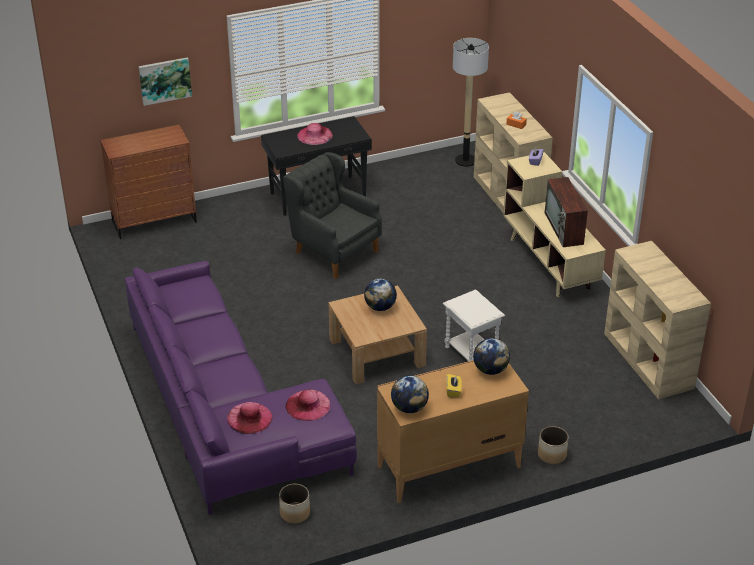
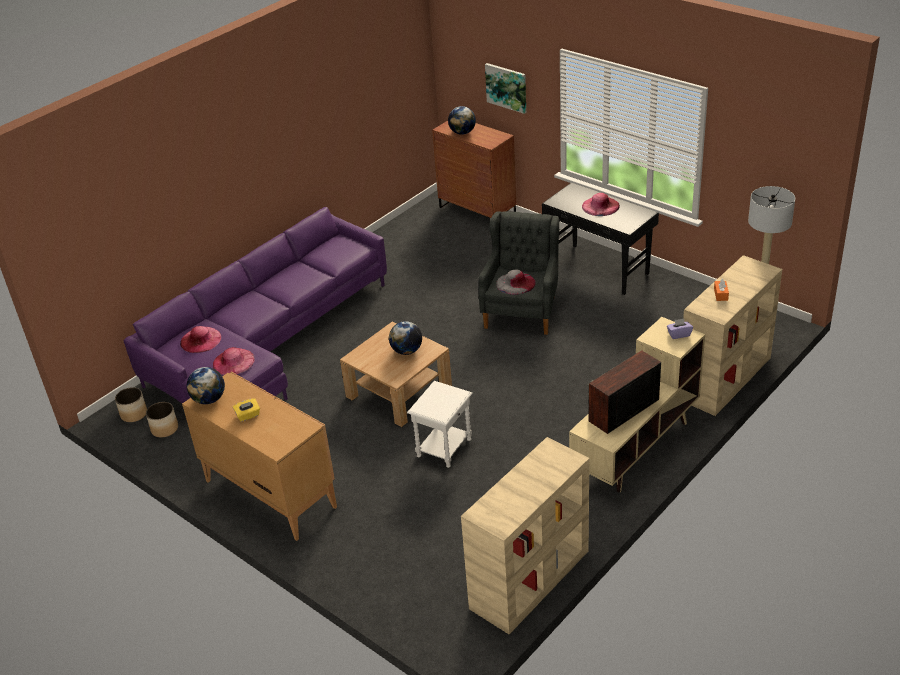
camera: 65 degrees right, 0 degrees up
globe [473,338,510,375] -> globe moved to [448,106,476,135]
planter [538,426,569,464] -> planter moved to [115,387,147,422]
none -> grey hat [496,269,536,295]

